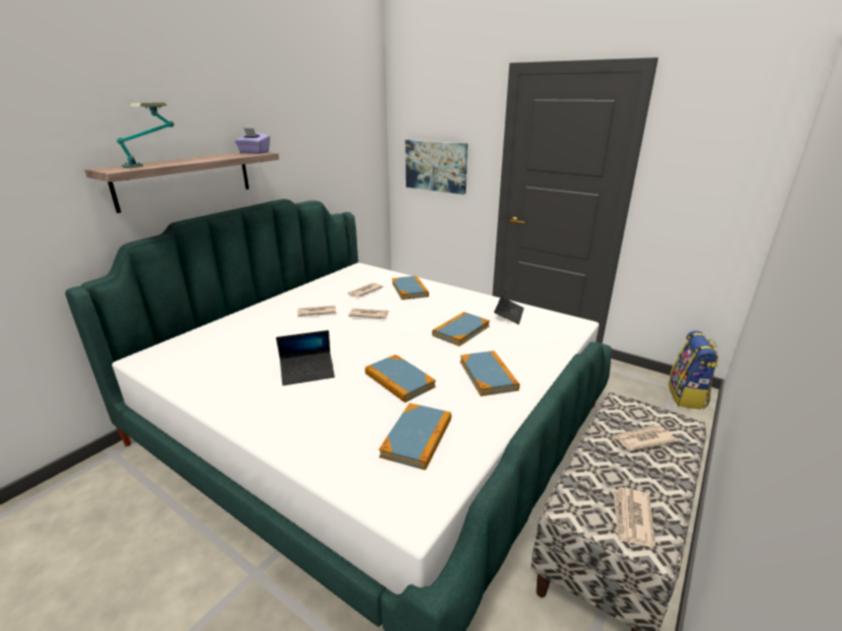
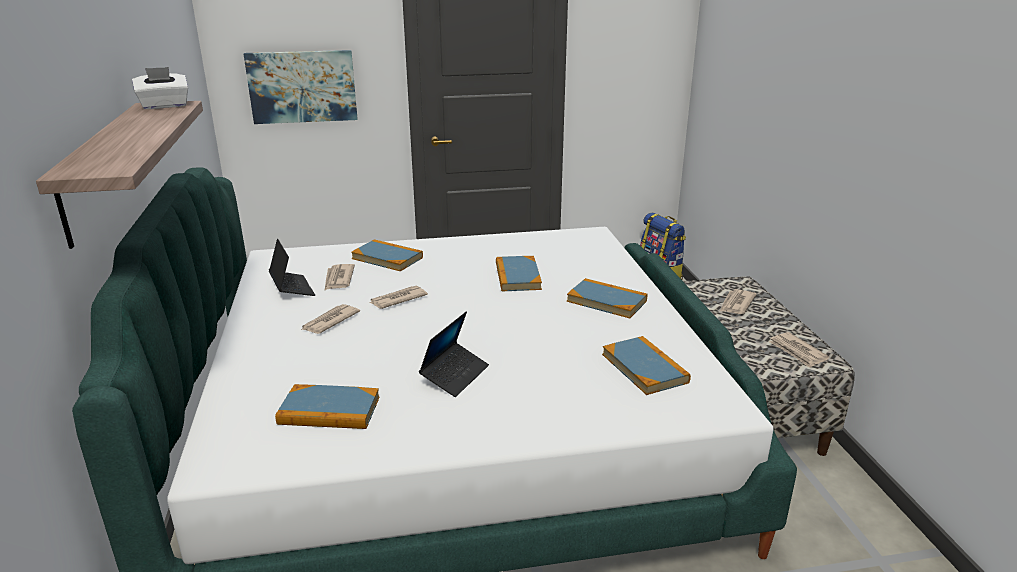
camera: 45 degrees left, 0 degrees up
table lamp [116,103,174,168] -> none
purple tissue box [235,128,270,154] -> white tissue box [132,67,188,109]
book [365,355,436,402] -> book moved to [275,384,380,429]
laptop [494,276,524,324] -> laptop moved to [269,239,315,296]

